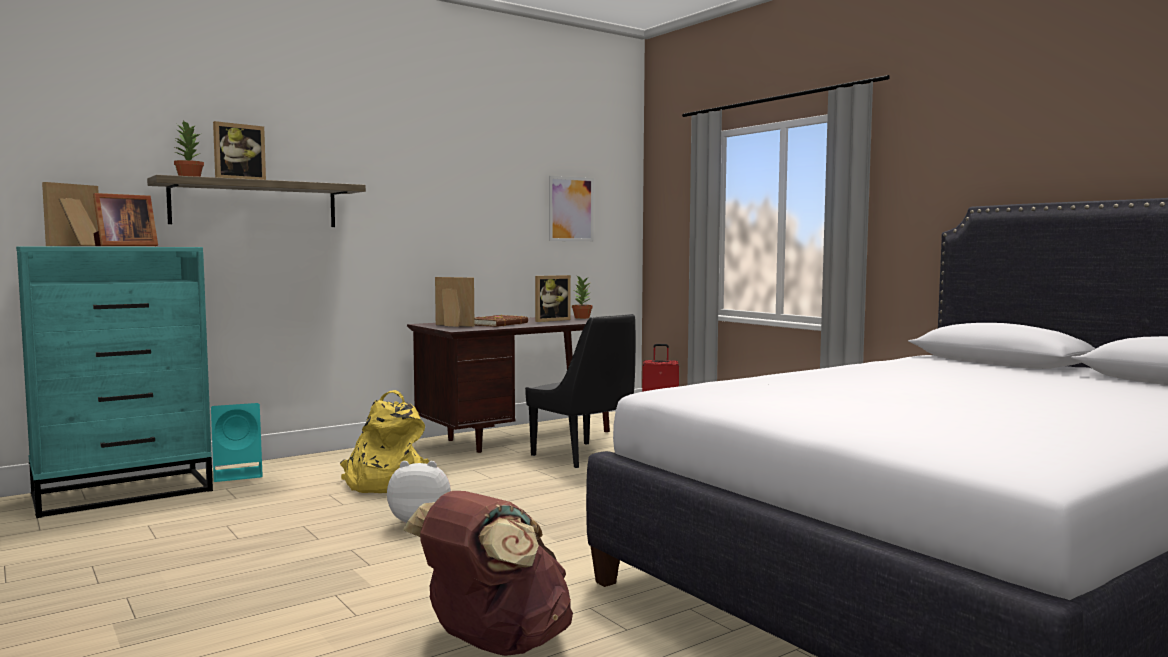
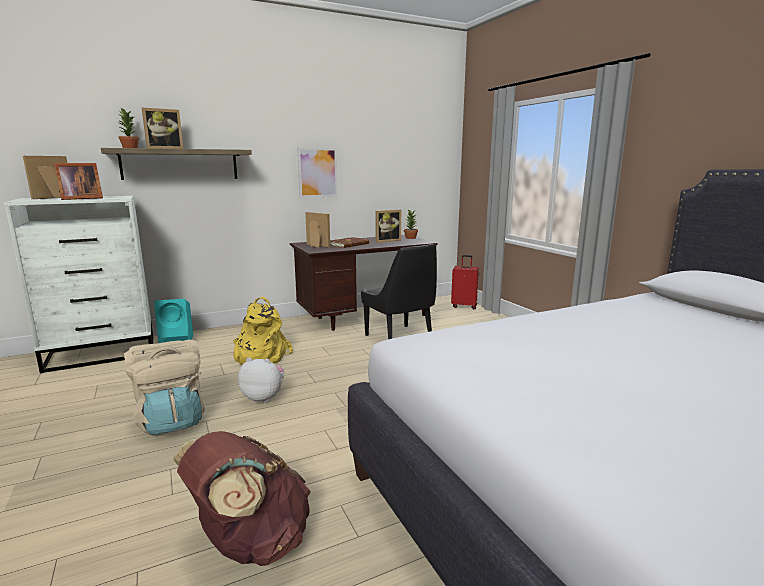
camera: 10 degrees right, 10 degrees up
turquoise dresser [16,247,213,518] -> white dresser [4,195,153,373]
picture [549,176,594,241] -> picture moved to [297,148,338,198]
none -> beige backpack [124,340,205,435]

